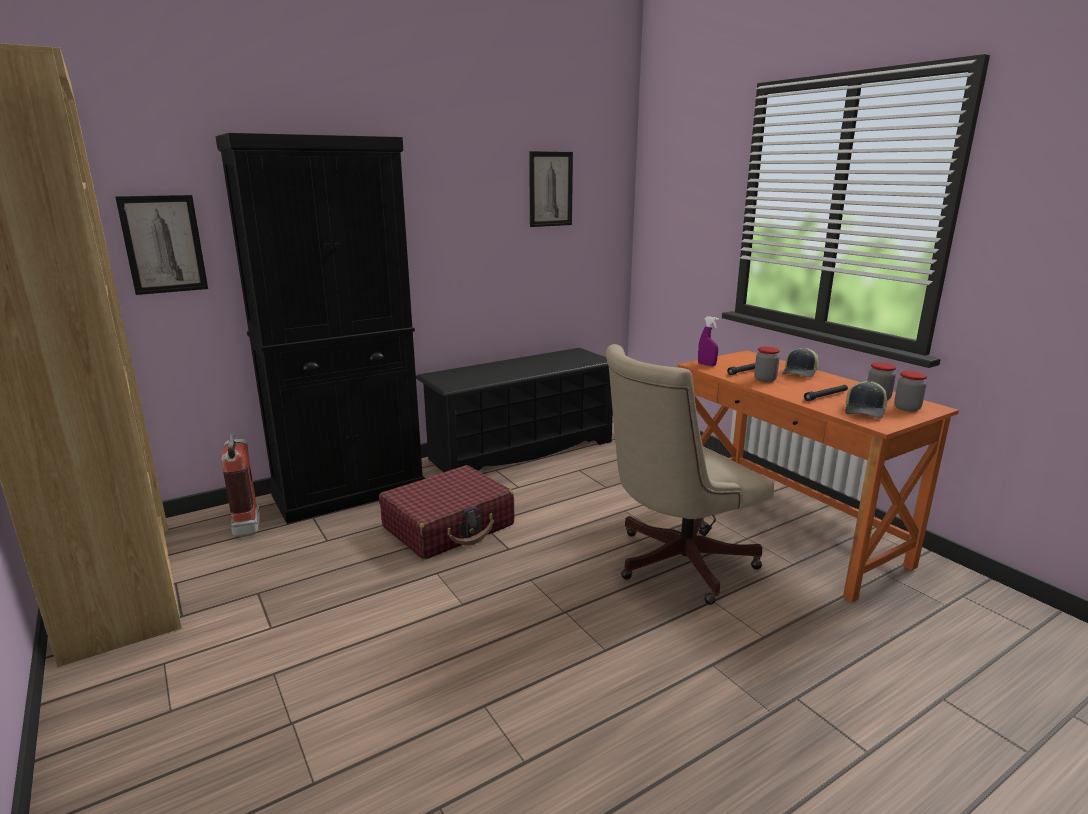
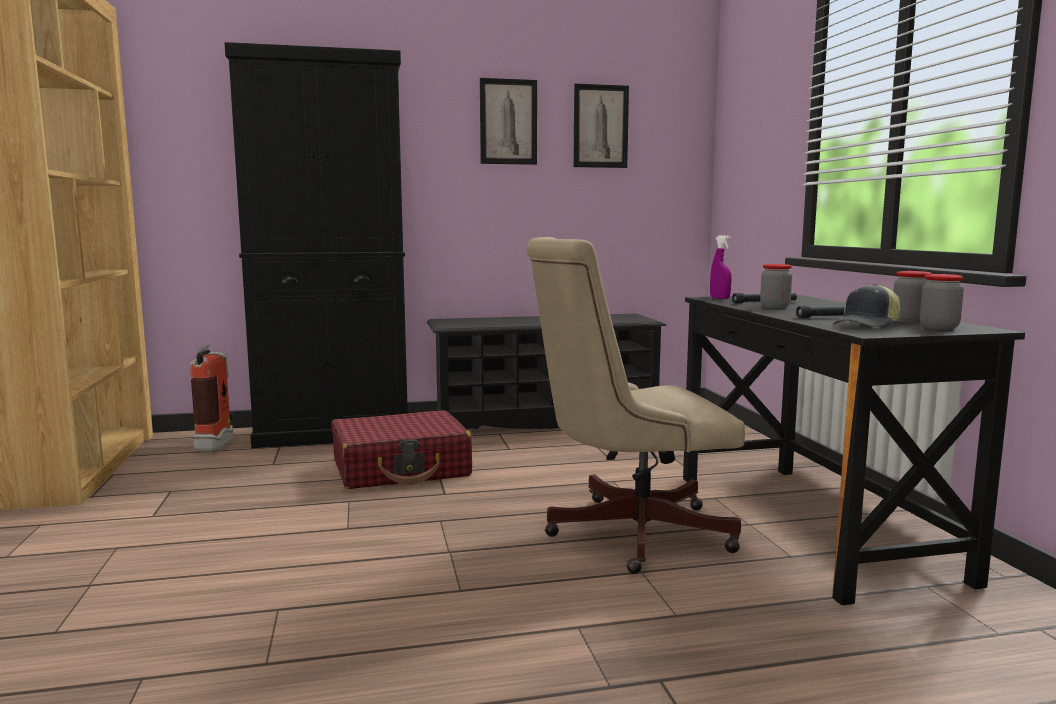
camera: 20 degrees right, 10 degrees down
picture [115,195,208,295] -> picture moved to [480,78,537,165]
orange desk [678,350,959,603] -> black desk [683,295,1025,605]
cap [782,347,819,378] -> none

